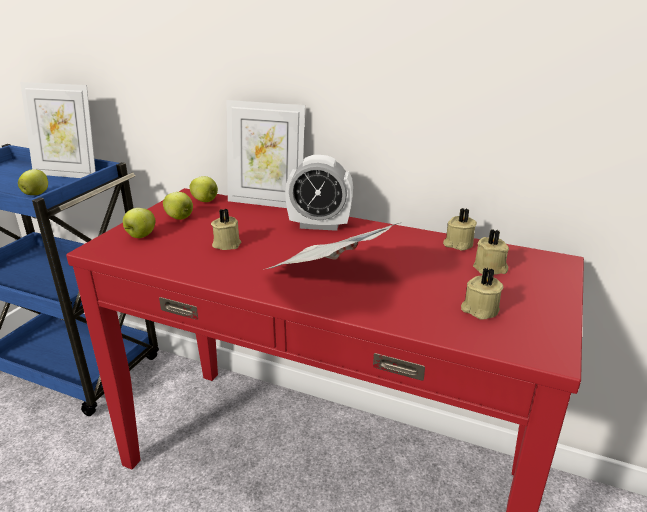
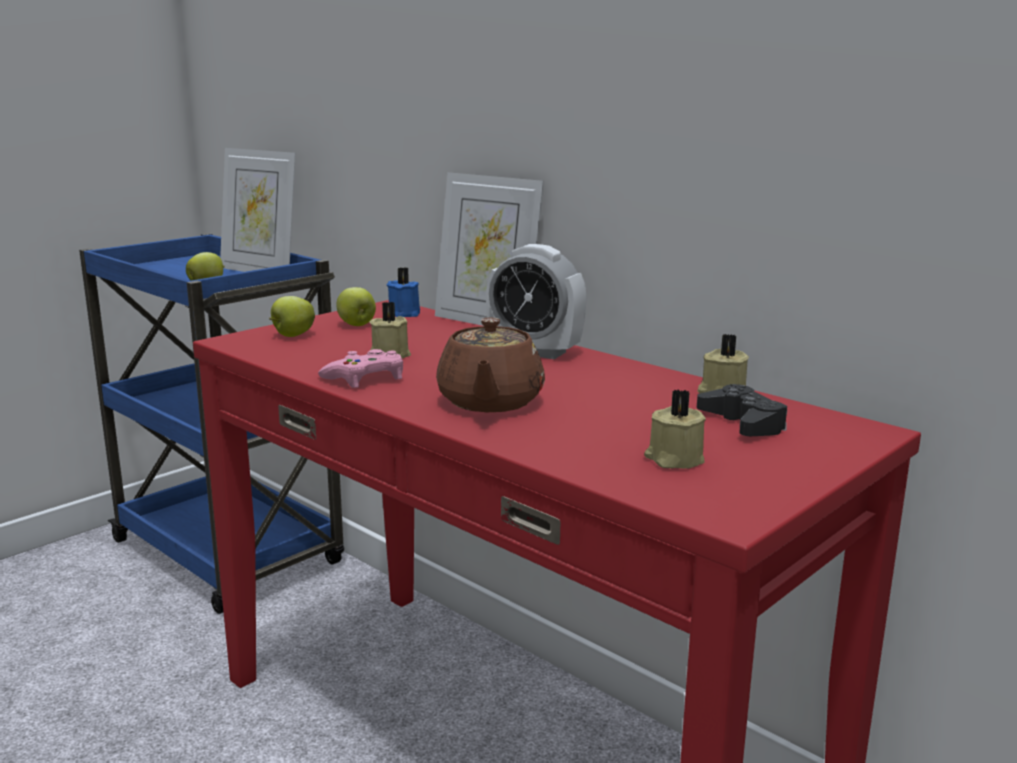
camera: 20 degrees right, 10 degrees down
apple [189,176,218,202] -> blue candle [387,268,420,317]
newspaper [263,223,399,270] -> brown teapot [436,318,545,412]
beige candle [473,230,509,275] -> black game controller [697,384,787,436]
none -> pink game controller [318,349,403,388]

